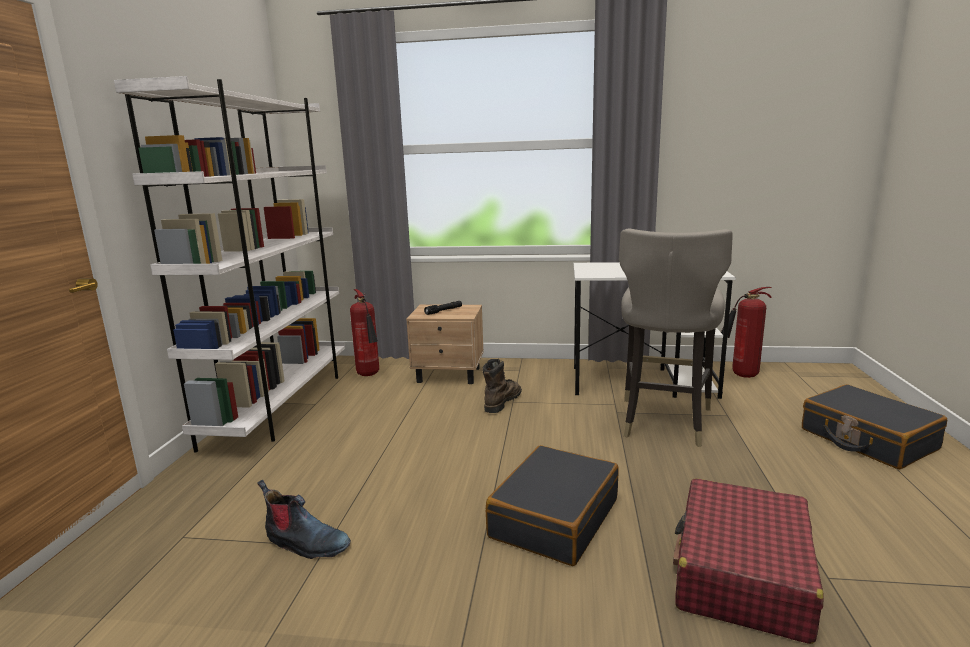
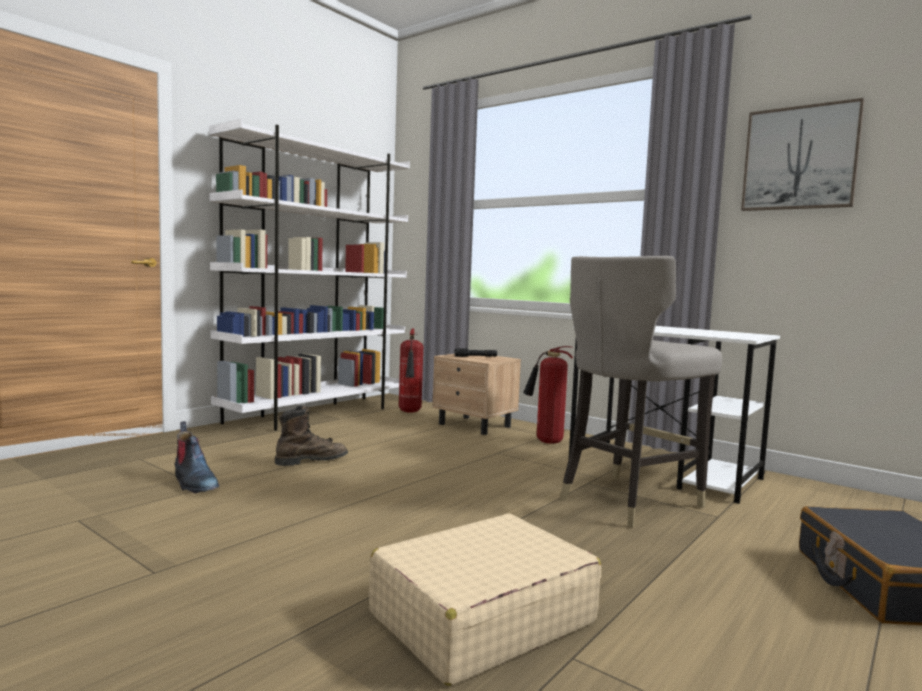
camera: 30 degrees right, 10 degrees down
brown boot [482,359,522,413] -> brown boot moved to [275,406,348,466]
black suitcase [486,445,619,566] -> none
red suitcase [673,478,823,644] -> beige suitcase [369,513,601,686]
fire extinguisher [721,287,772,378] -> fire extinguisher moved to [523,346,573,444]
none -> picture [741,98,864,211]

